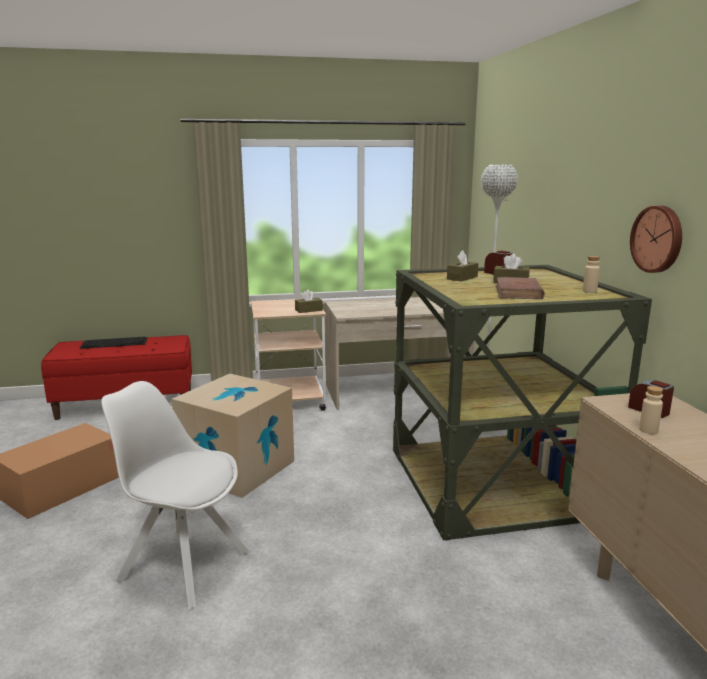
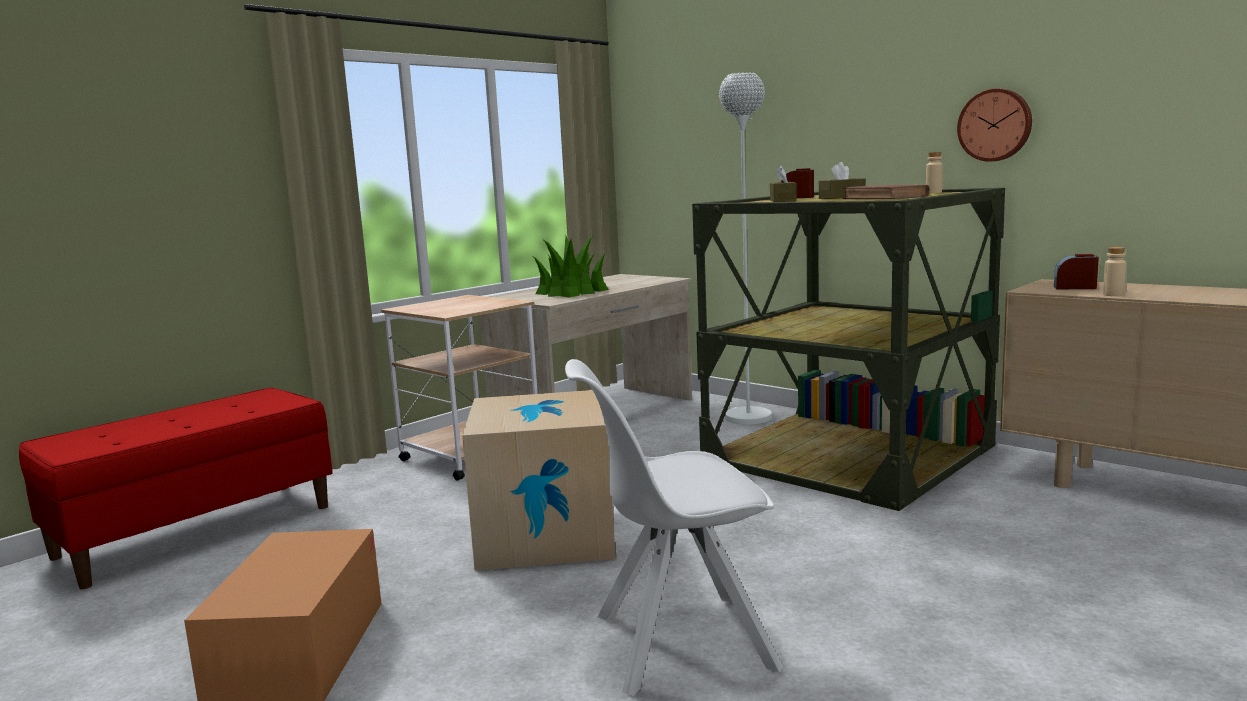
camera: 35 degrees left, 5 degrees down
keyboard [80,337,148,349] -> none
brown tissue box [295,289,323,313] -> none
none -> potted plant [534,236,609,297]

